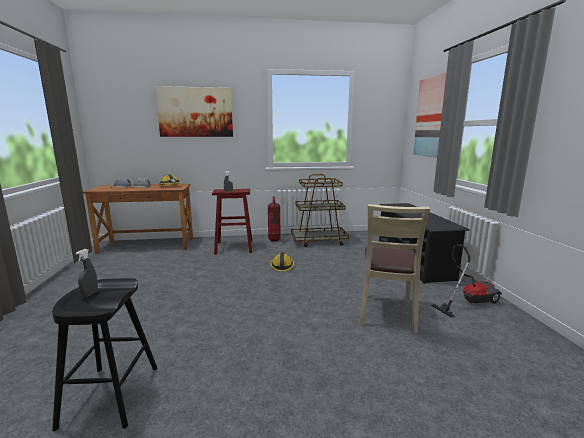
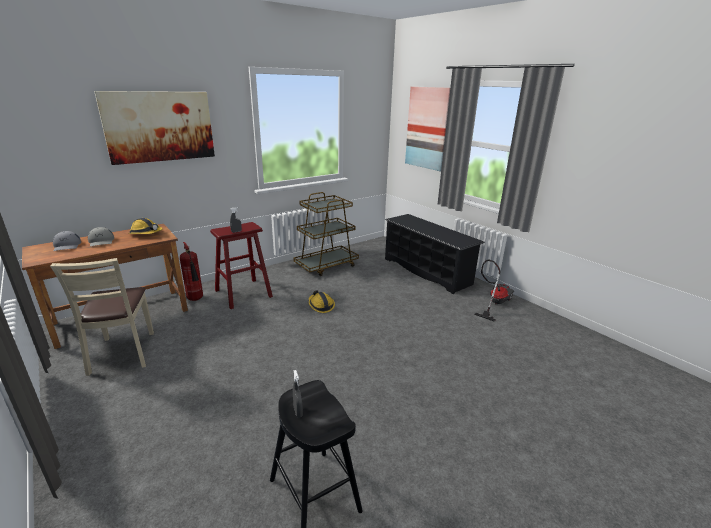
camera: 30 degrees left, 10 degrees up
fire extinguisher [268,196,280,241] -> fire extinguisher moved to [180,242,203,301]
beige chair [359,204,430,333] -> beige chair moved to [50,258,154,376]

